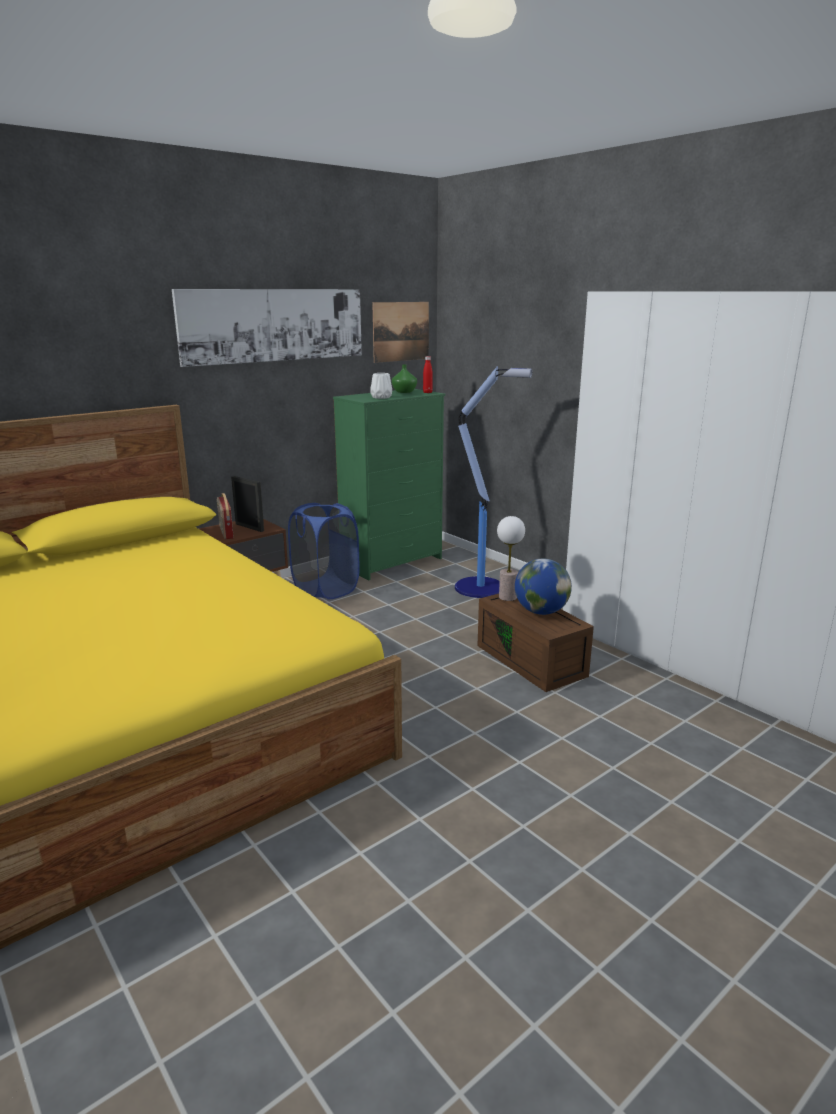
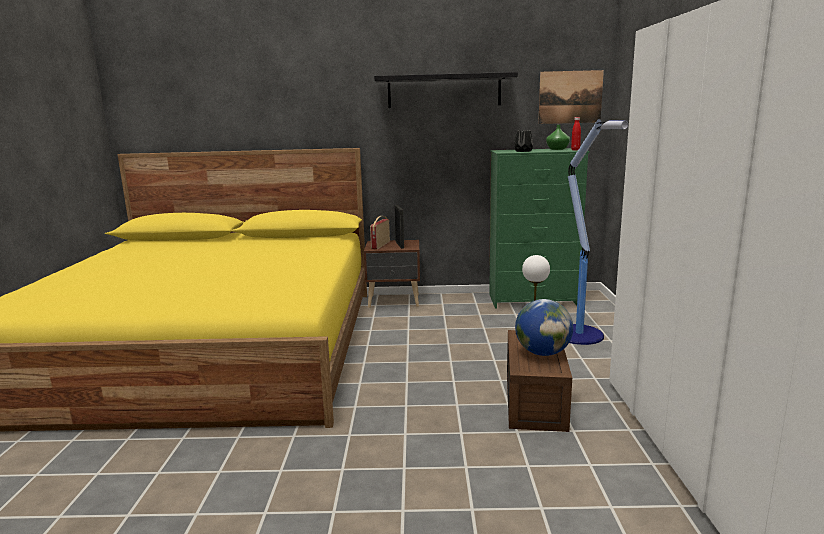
camera: 40 degrees right, 5 degrees down
picture [172,289,362,367] -> black shelf [374,72,518,108]
blue laundry basket [288,503,360,599] -> none
white vase [371,373,392,399] -> black vase [514,130,533,152]

